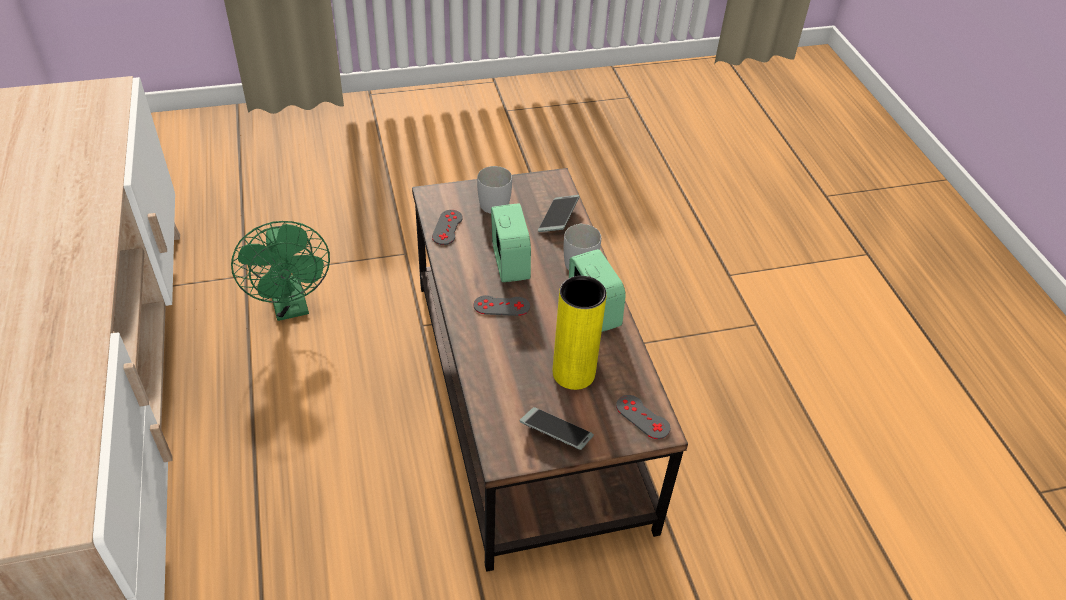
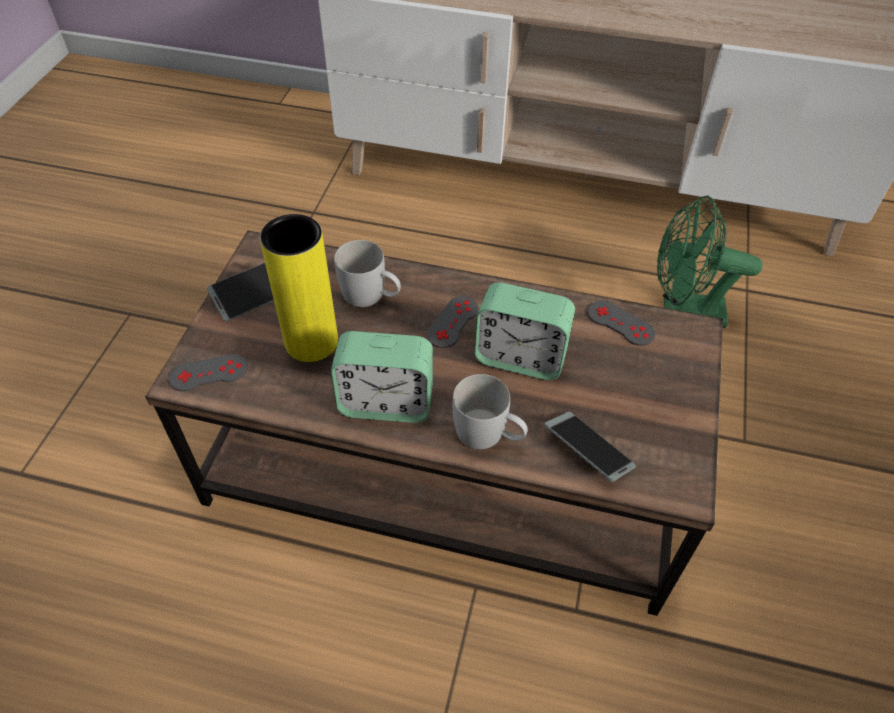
camera: 120 degrees right, 5 degrees up
white mug [477,166,512,214] -> white mug moved to [334,240,401,307]

